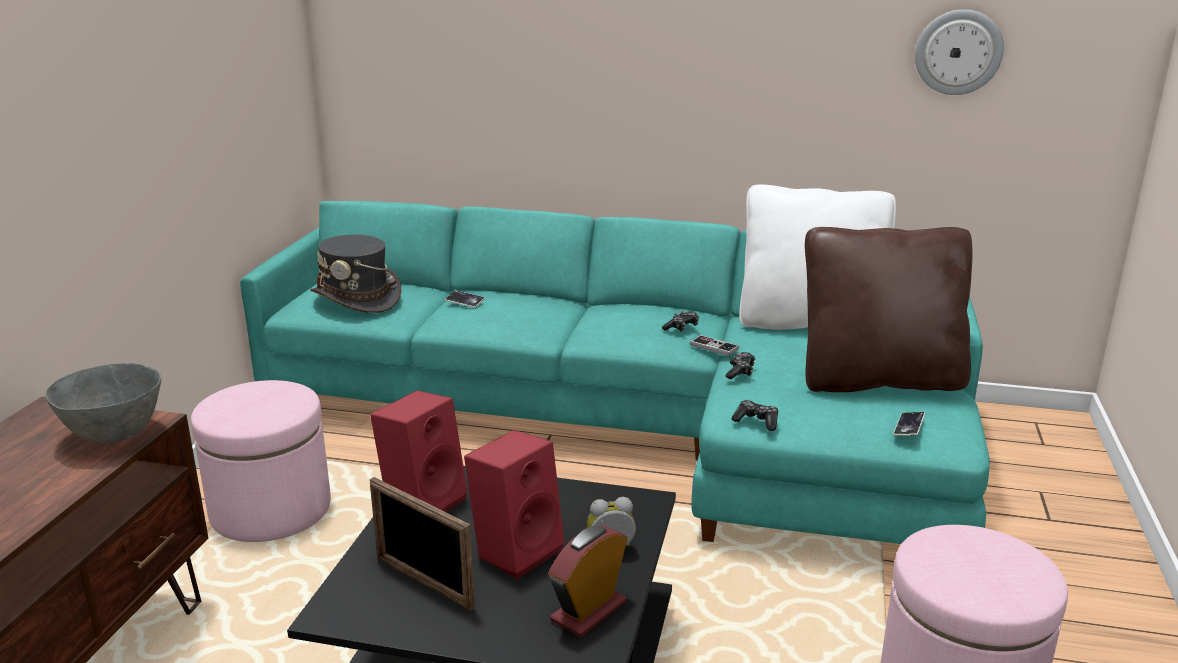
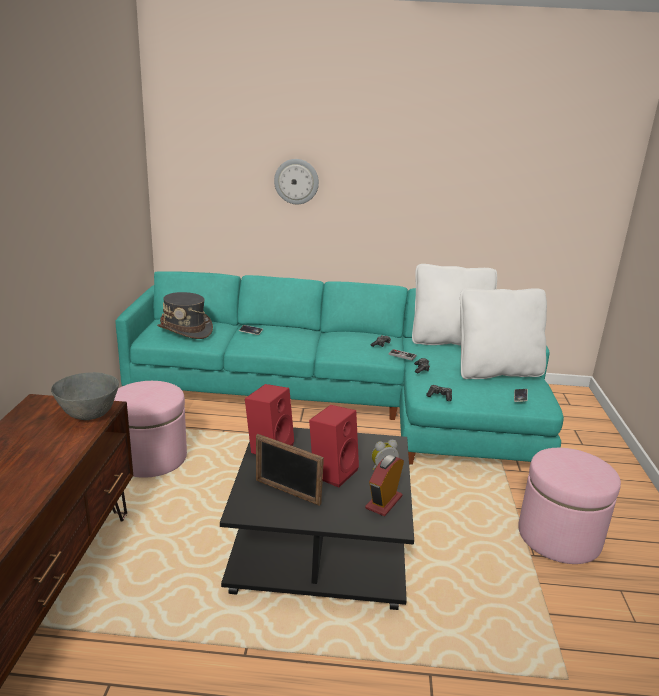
camera: 10 degrees left, 0 degrees up
brown pillow [805,227,973,392] -> white pillow [460,288,547,379]
wall clock [915,9,1004,95] -> wall clock moved to [274,159,319,204]

